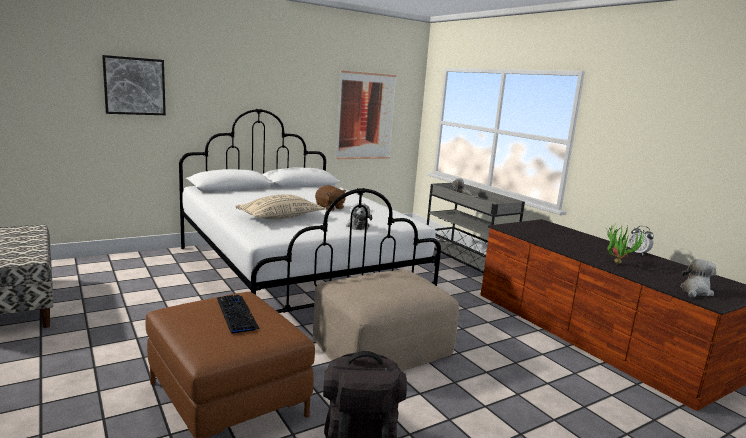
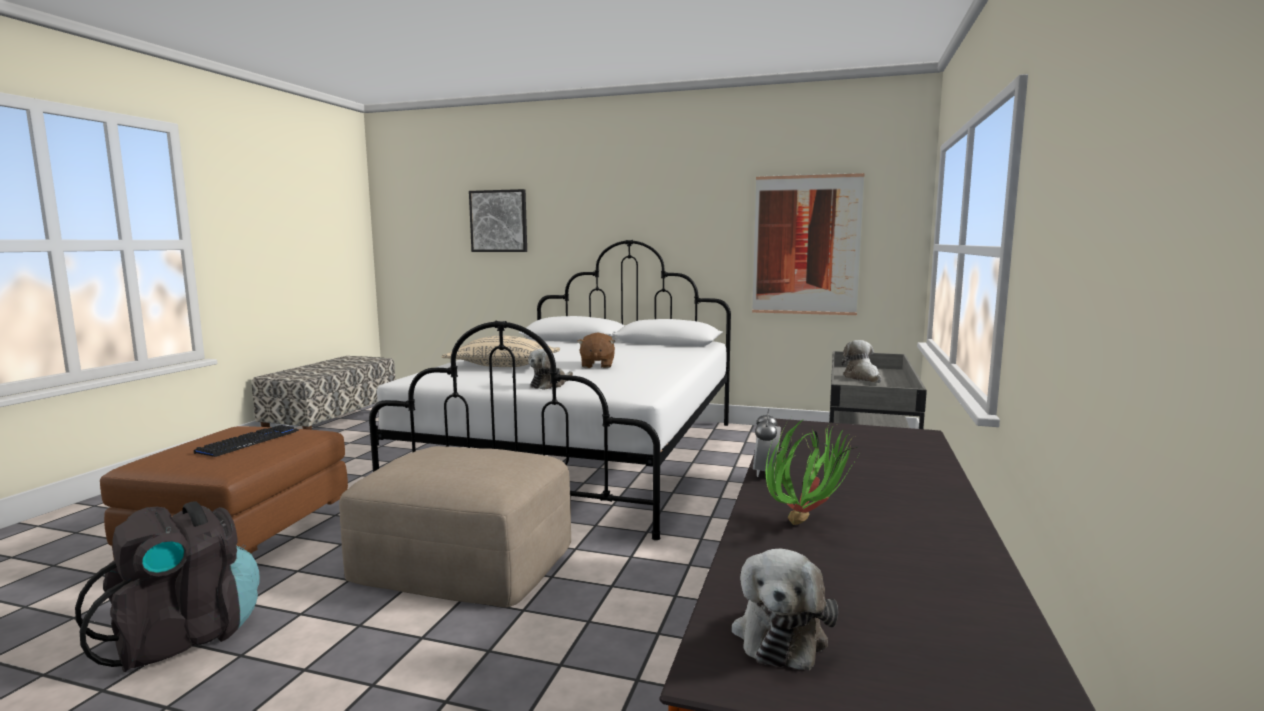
camera: 50 degrees right, 5 degrees down
alarm clock [629,226,654,255] -> alarm clock moved to [753,409,781,477]
plush toy [680,259,716,298] -> plush toy turned 105 degrees clockwise [732,549,838,671]

